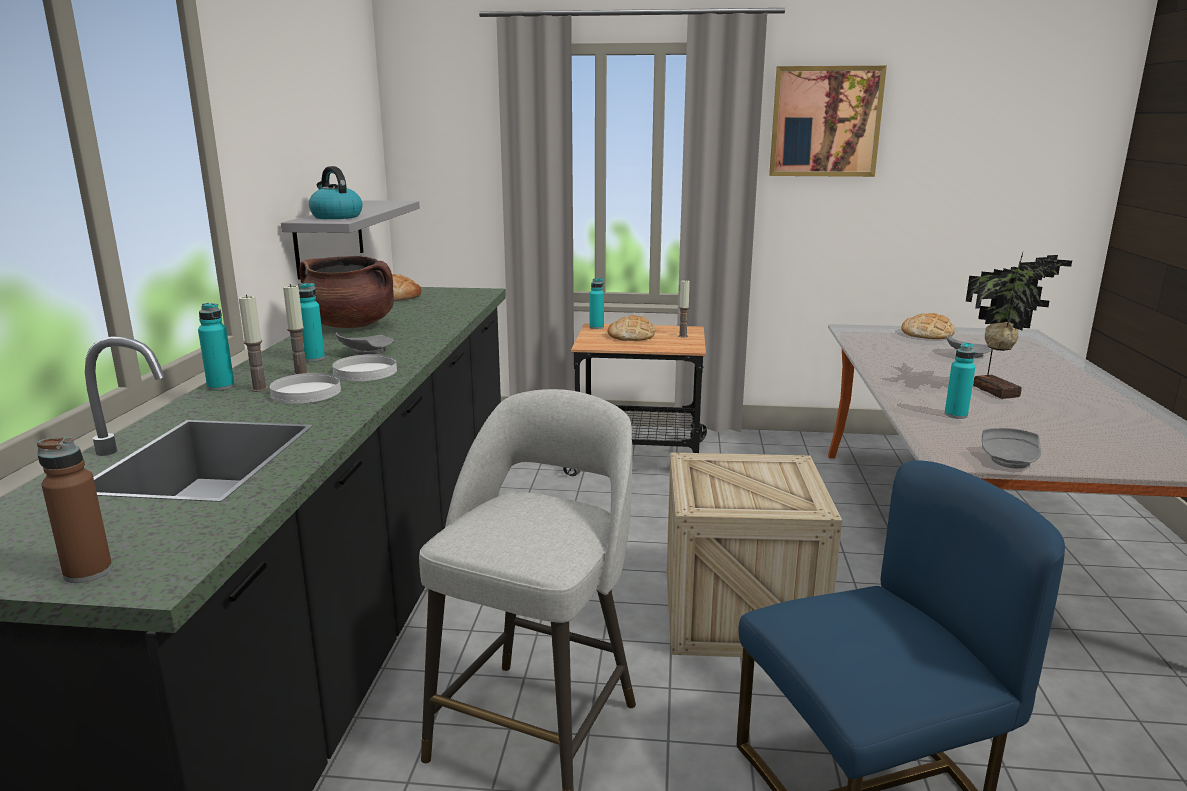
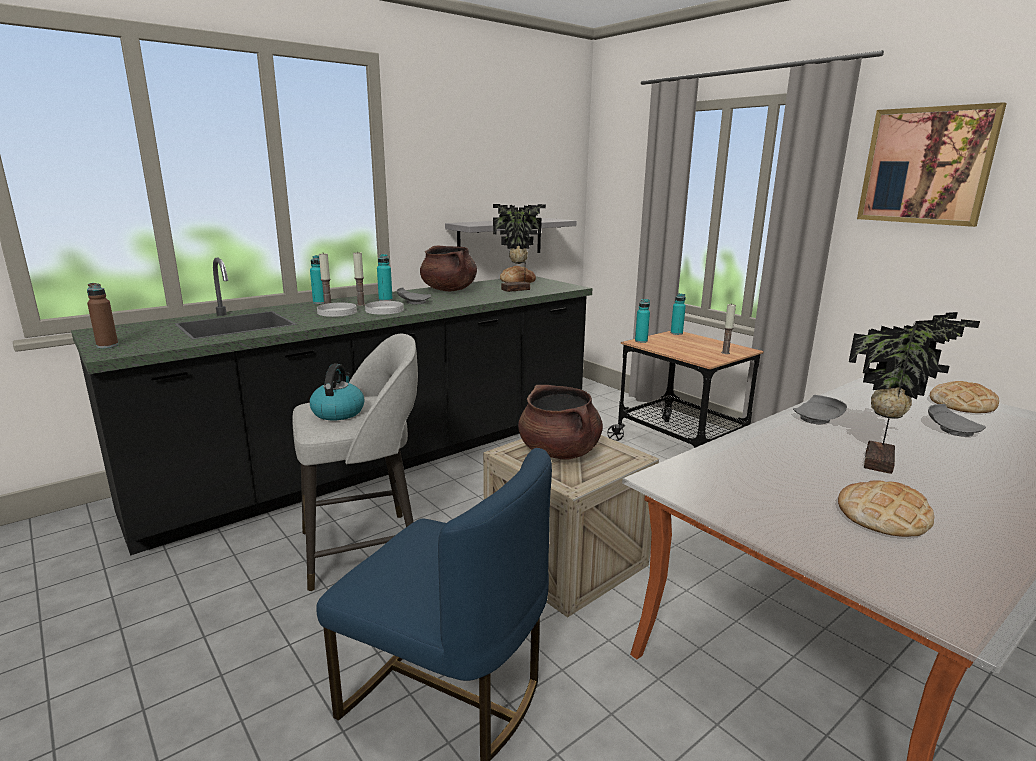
camera: 45 degrees right, 0 degrees up
kettle [309,166,363,219] -> kettle moved to [310,364,365,420]
bread [608,315,655,341] -> bread moved to [838,480,934,537]
turquoise bottle [944,343,975,419] -> turquoise bottle moved to [635,299,650,343]
grey plate [982,428,1041,469] -> grey plate moved to [793,395,847,424]
none -> potted plant [493,204,546,292]
none -> brown cooking pot [518,385,603,460]

